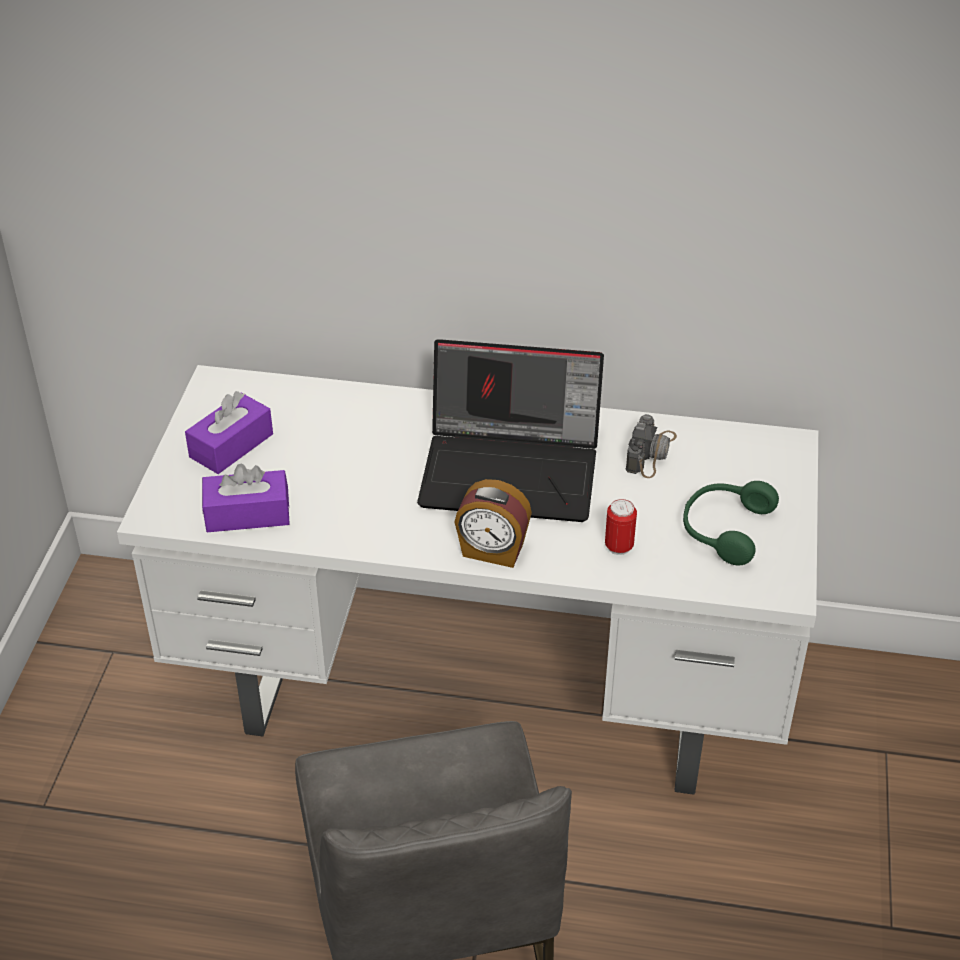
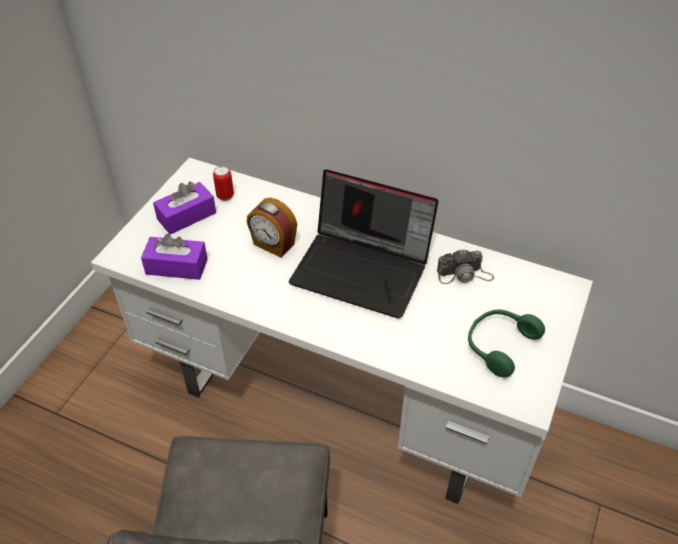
camera: 15 degrees right, 5 degrees up
alarm clock [455,479,532,568] -> alarm clock moved to [247,198,297,258]
can [605,499,637,555] -> can moved to [213,166,234,201]
camera [626,414,677,478] -> camera turned 45 degrees clockwise [437,249,494,284]

